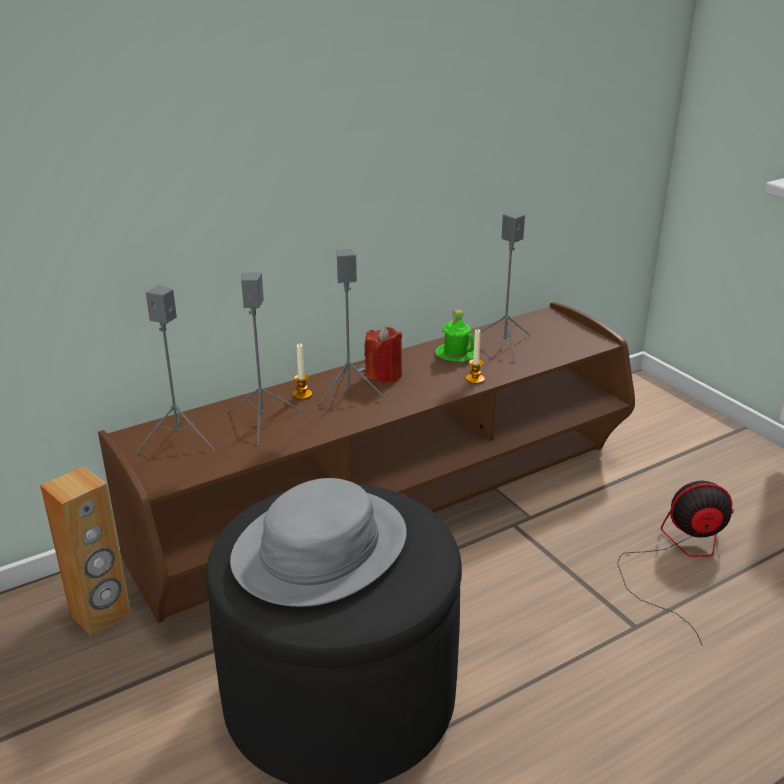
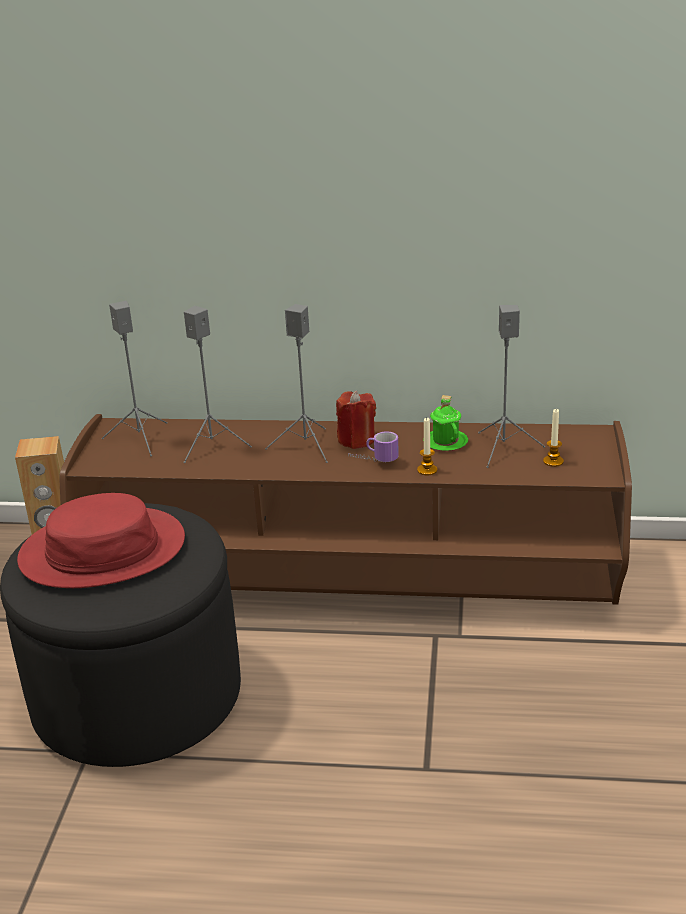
camera: 40 degrees right, 0 degrees up
grey hat [230,478,407,607] -> red hat [17,493,185,588]
candle [293,343,312,400] -> candle moved to [543,409,564,467]
fan [617,481,734,646] -> none
none -> mug [348,432,399,463]

